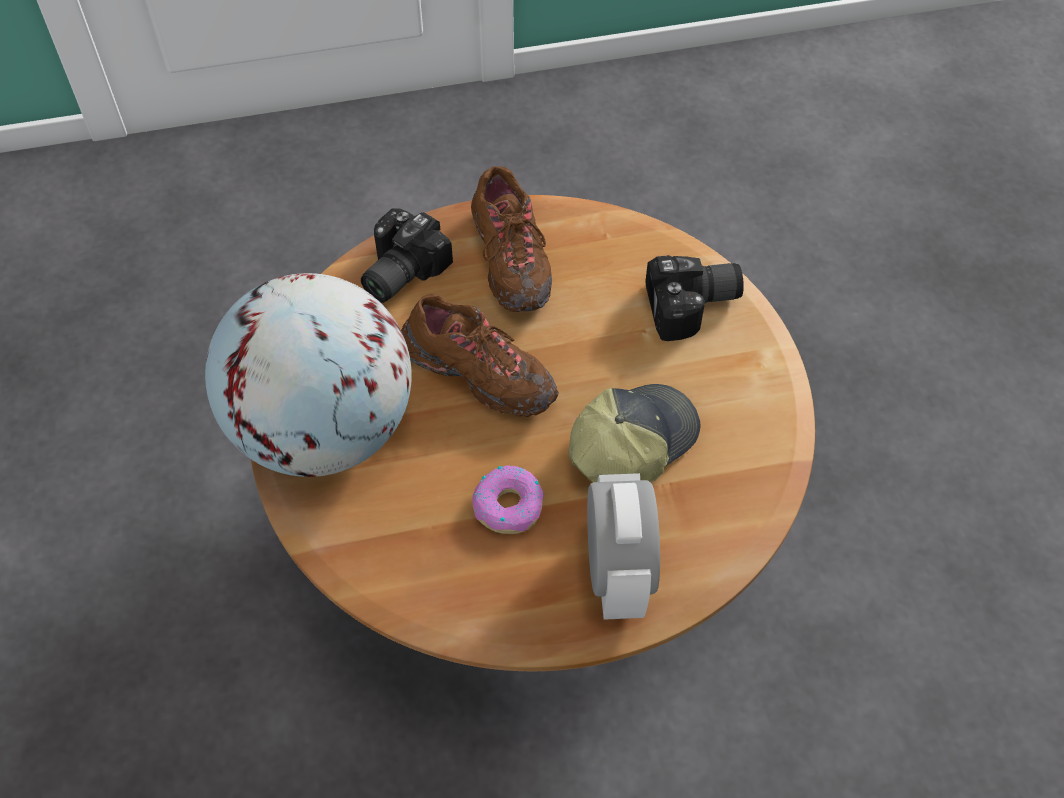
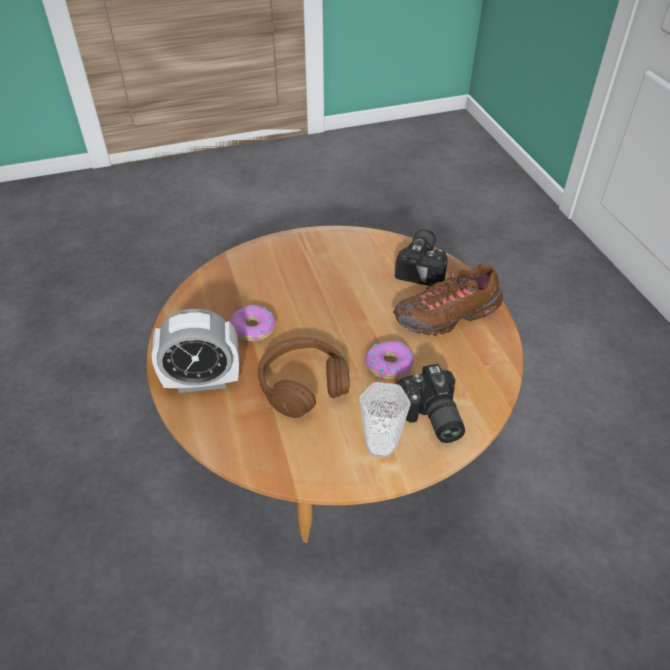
camera: 85 degrees right, 10 degrees down
globe [205,273,412,477] -> none
camera [361,208,453,303] -> camera turned 75 degrees clockwise [395,229,447,287]
brown shoe [401,293,559,417] -> none
cap [569,384,700,483] -> brown headphones [258,337,349,418]
none -> cup [359,382,411,458]
none -> donut [365,341,414,379]

